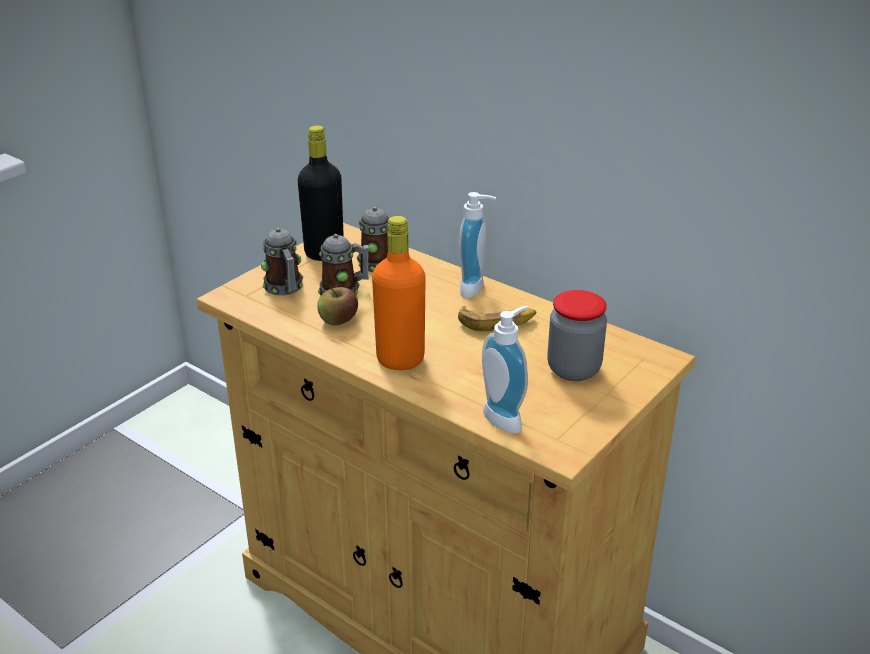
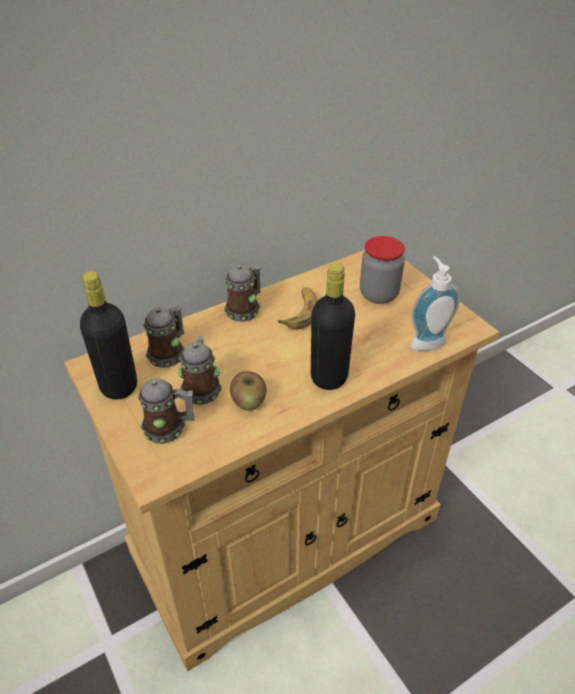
camera: 70 degrees left, 10 degrees up
orange bottle [372,216,426,370] -> black bottle [311,262,355,390]
soap dispenser [459,192,496,298] -> mug [224,265,261,322]

